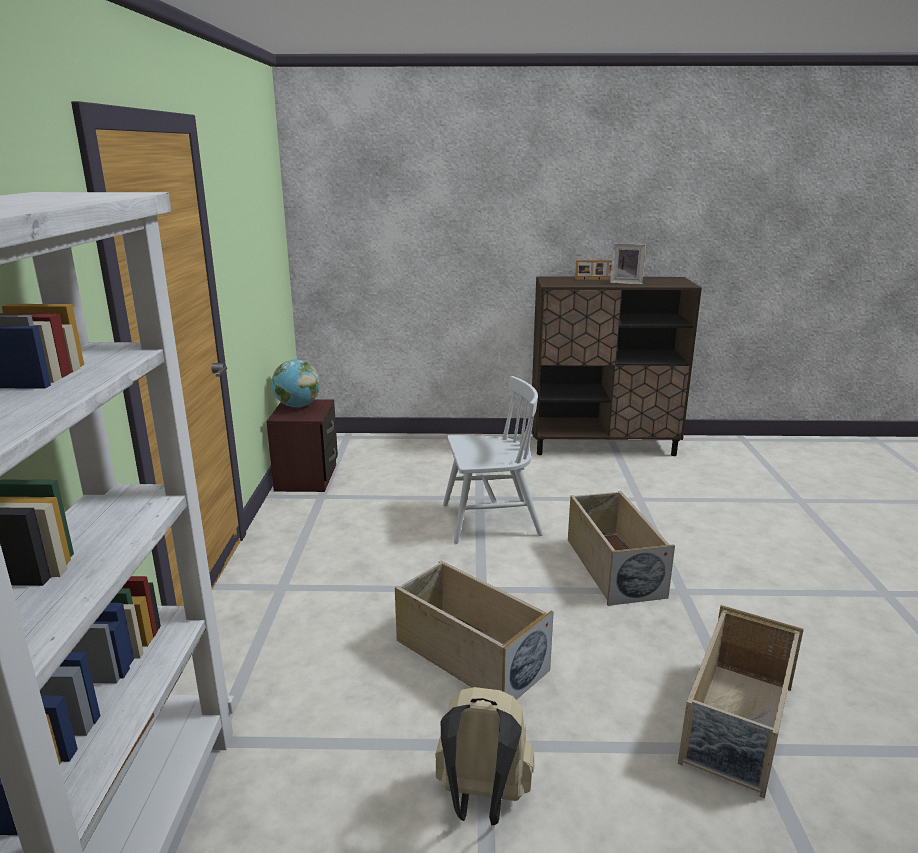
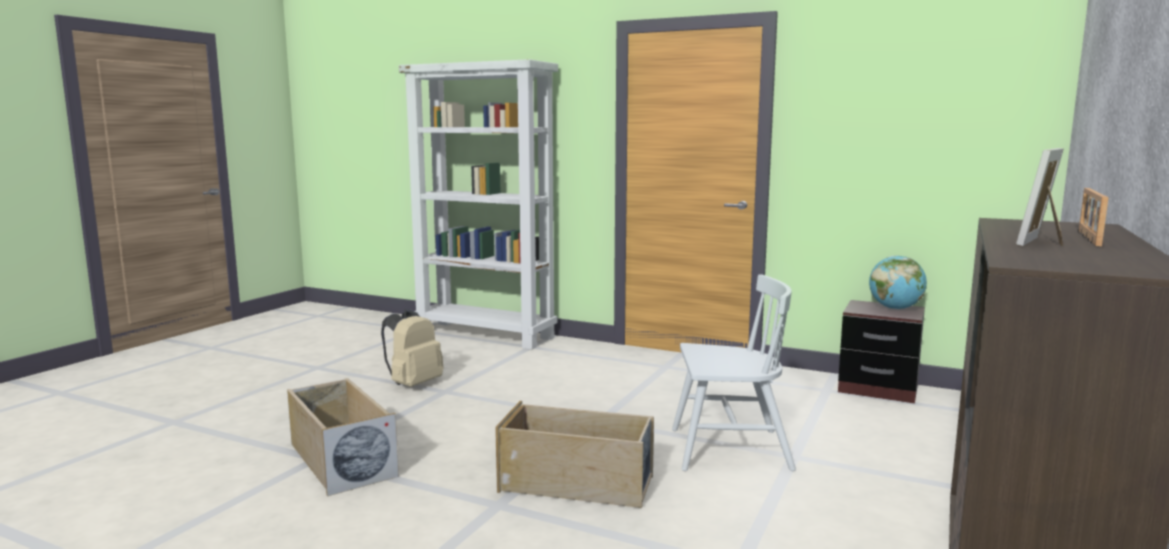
camera: 115 degrees right, 10 degrees down
beige storage box [395,561,553,700] -> none
white chair [443,376,543,544] -> white chair turned 105 degrees counterclockwise [672,274,796,471]

